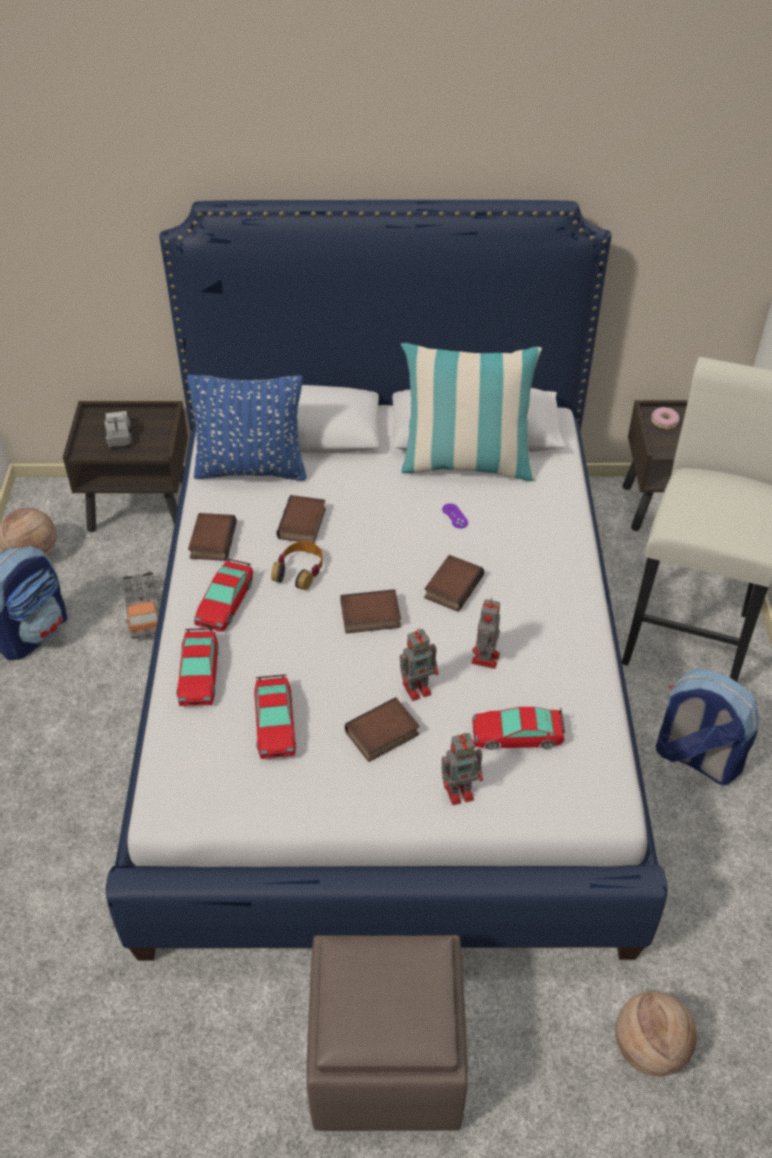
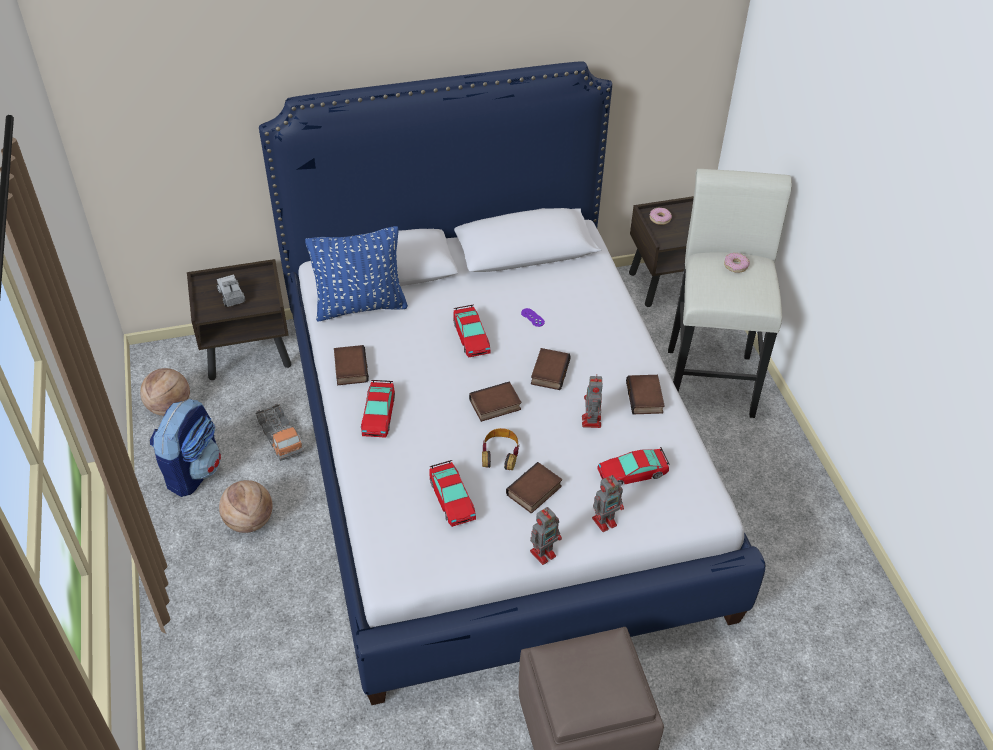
camera: 15 degrees left, 0 degrees up
toy car [177,628,218,706] -> toy car moved to [453,305,490,357]
headphones [271,541,323,590] -> headphones moved to [482,428,519,470]
book [276,495,326,543] -> book moved to [626,375,665,414]
toy robot [400,629,439,701] -> toy robot moved to [530,507,562,565]
pillow [401,343,542,481] -> none
basketball [615,991,697,1076] -> basketball moved to [219,480,273,533]
backpack [656,669,760,785] -> none
none -> donut [724,253,750,273]

